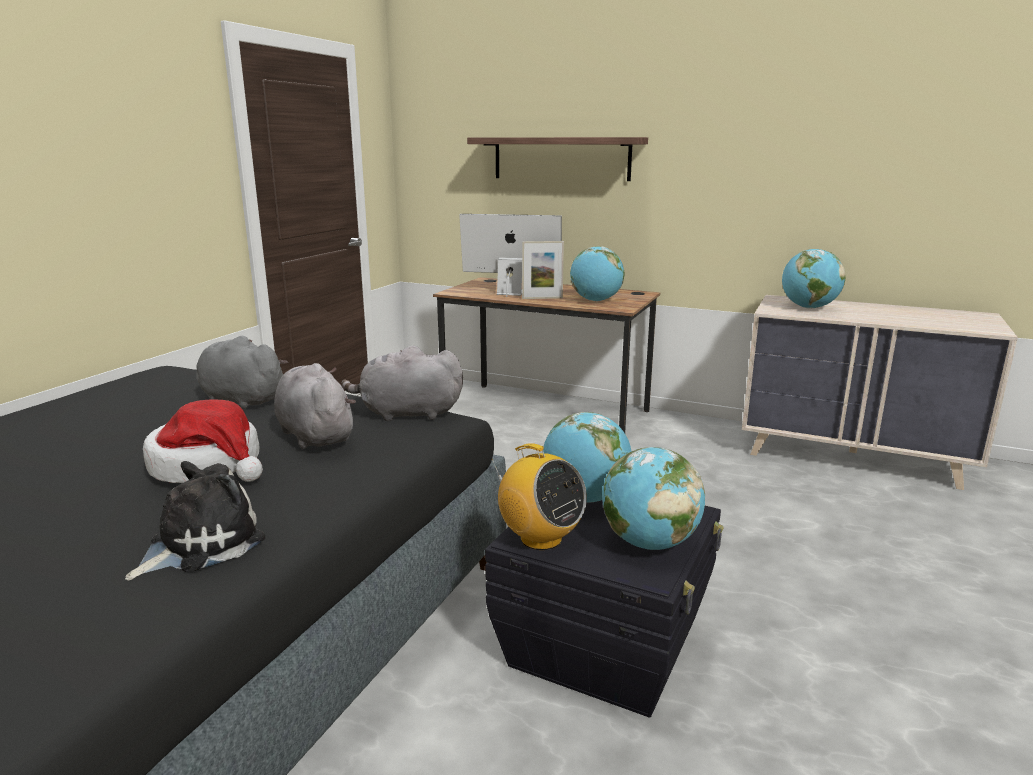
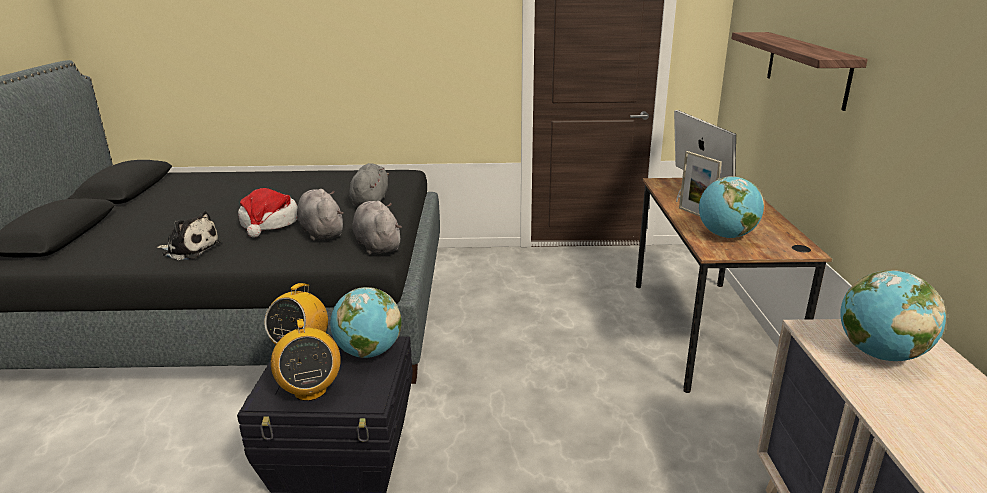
camera: 65 degrees right, 5 degrees up
grey plush toy [274,363,356,449] -> grey plush toy turned 60 degrees counterclockwise [297,189,343,241]
globe [602,447,705,550] -> radio [271,319,341,401]

